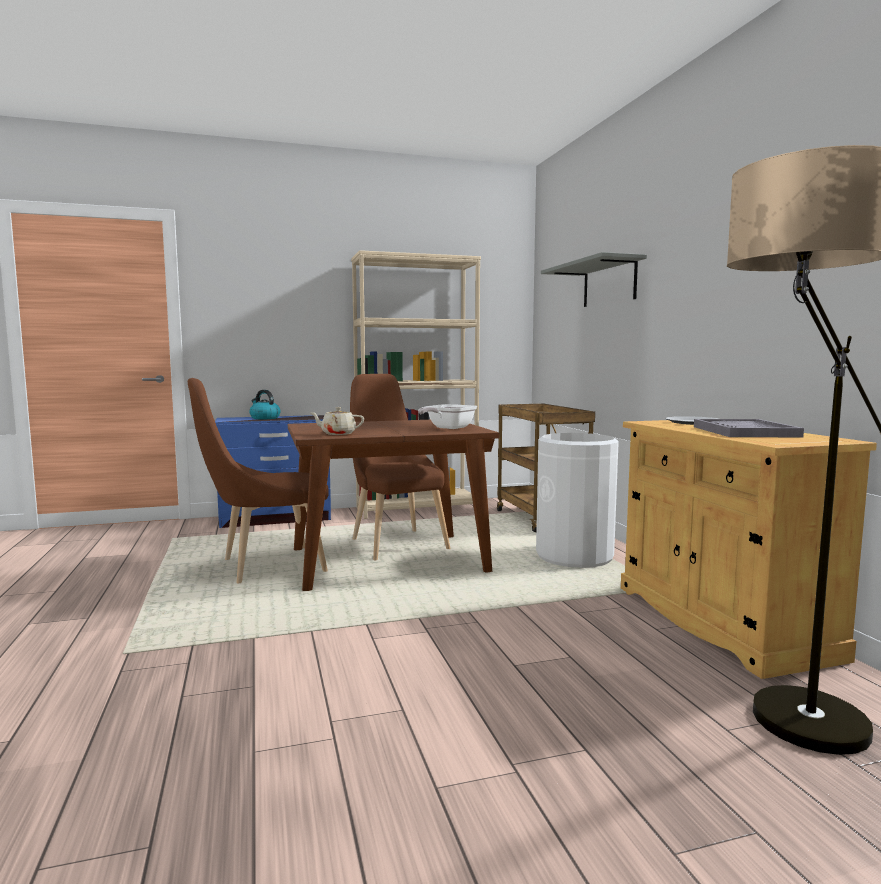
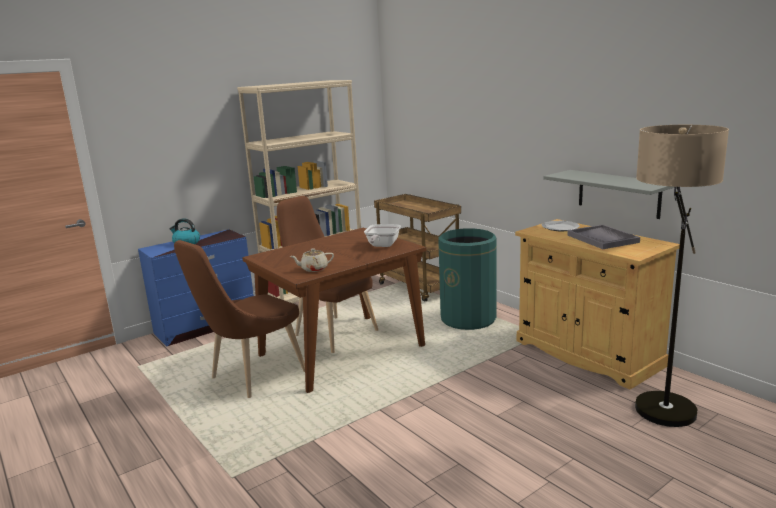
camera: 20 degrees left, 10 degrees up
white trash can [536,433,619,568] -> green trash can [438,228,497,330]
grey shelf [541,252,647,307] -> grey shelf moved to [543,170,675,219]

